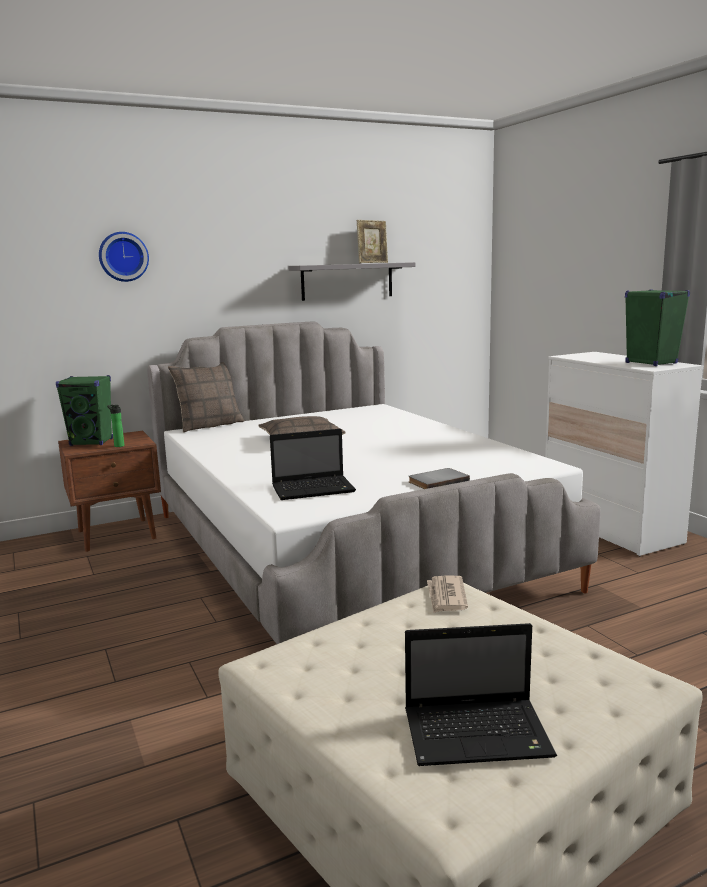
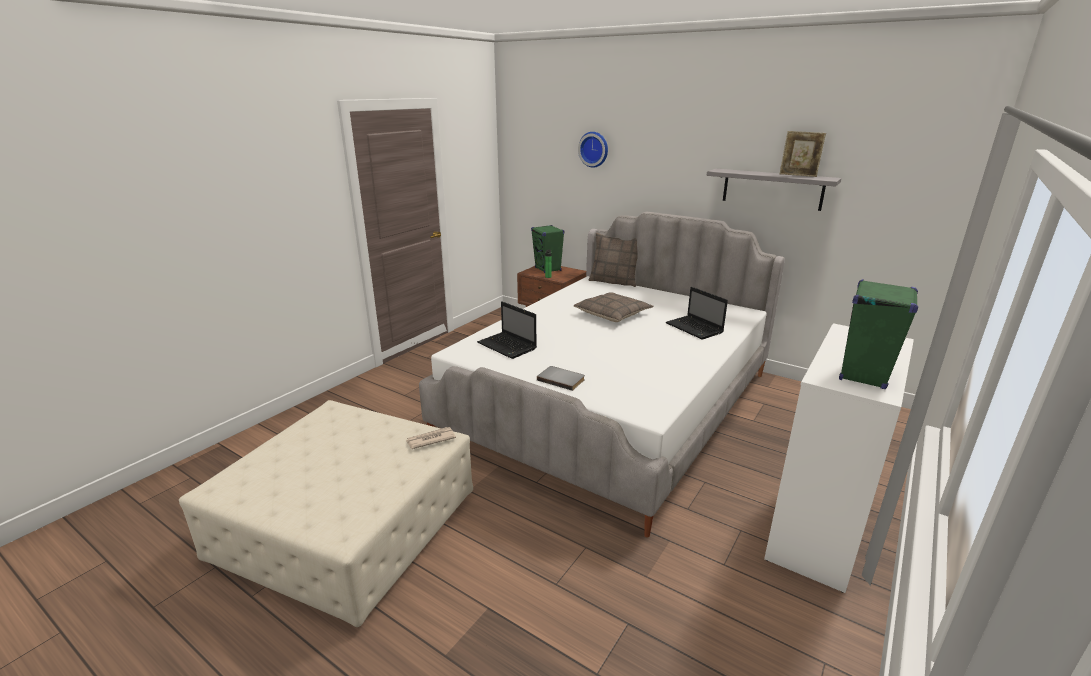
camera: 60 degrees right, 10 degrees up
laptop [405,623,557,766] -> laptop moved to [666,287,728,340]

